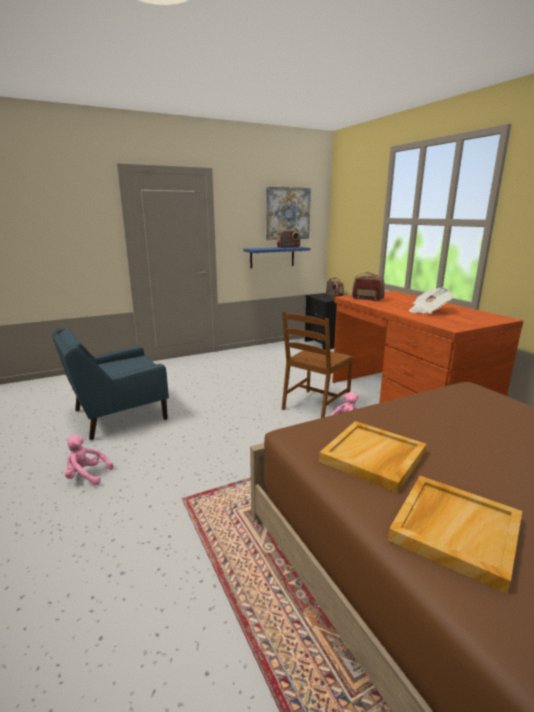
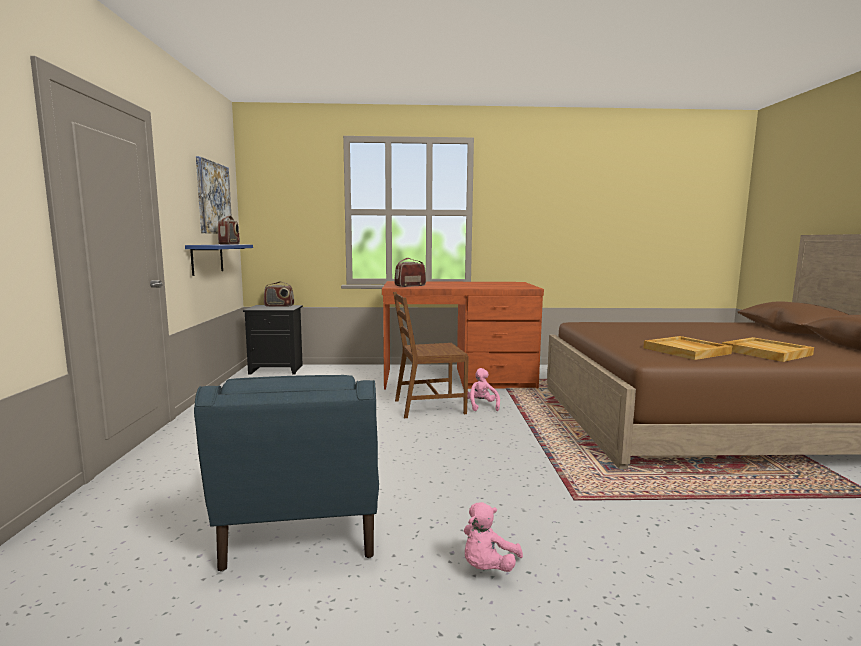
camera: 65 degrees left, 10 degrees down
brown chair [281,311,353,418] -> brown chair turned 105 degrees clockwise [393,292,469,418]
newspaper [409,287,453,313] -> none

